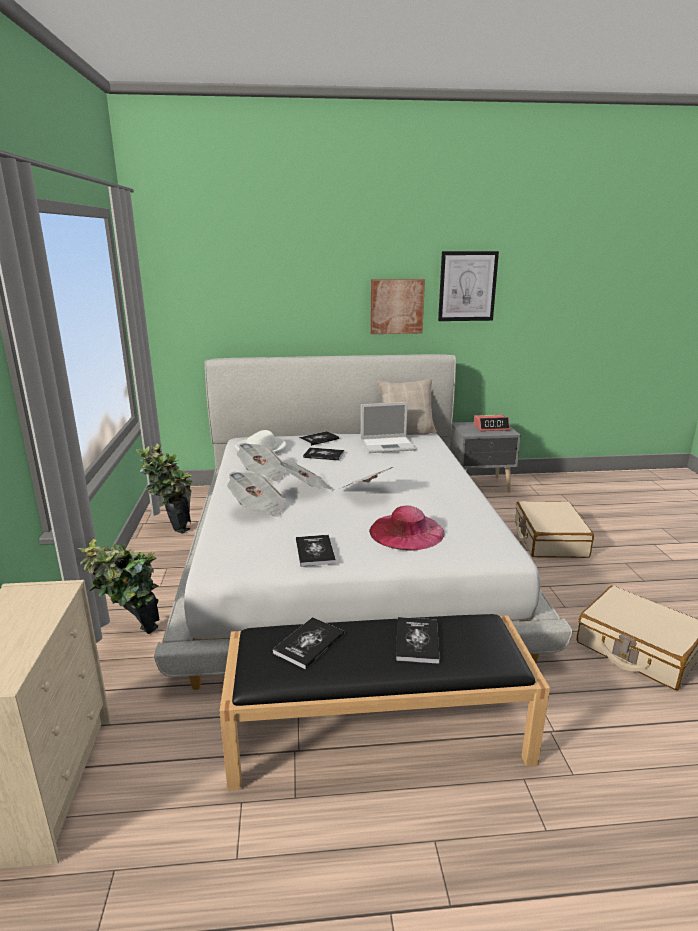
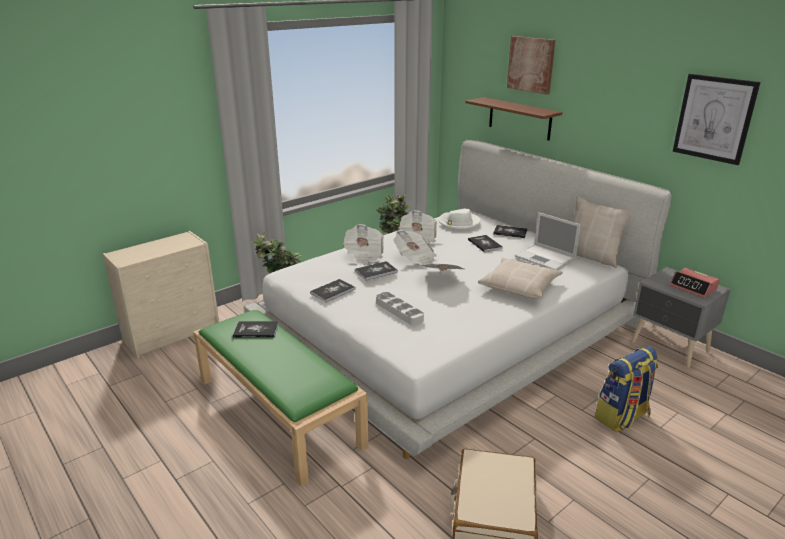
camera: 55 degrees right, 5 degrees up
black bench [219,614,550,791] -> green bench [193,309,368,486]
pink hat [369,505,445,550] -> grey tray [376,292,424,325]
picture [370,279,425,334] -> picture moved to [507,36,555,95]
book [396,617,440,664] -> book moved to [355,261,398,281]
beige suitcase [515,501,594,558] -> backpack [595,346,658,432]
none -> brown shelf [465,97,563,140]
none -> beige pillow [478,258,563,299]

